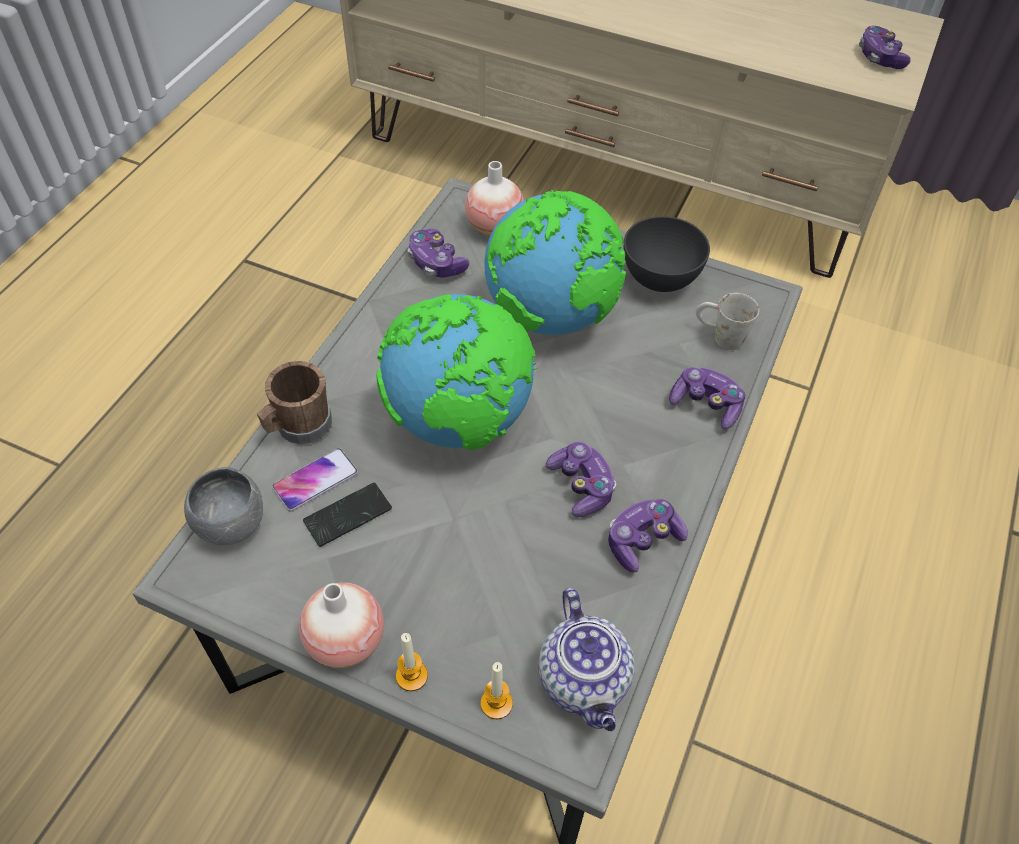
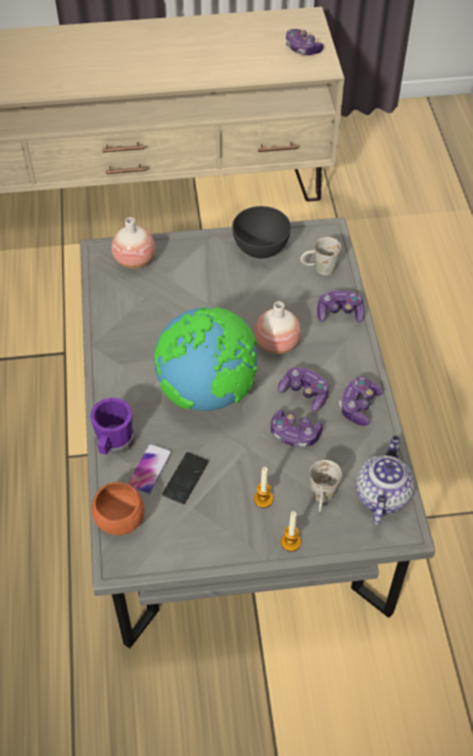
camera: 30 degrees left, 0 degrees up
grey bowl [184,467,263,545] -> orange bowl [91,482,144,535]
brown mug [257,361,332,444] -> purple mug [90,398,135,455]
vase [299,582,384,668] -> vase moved to [254,301,301,354]
game controller [408,228,469,277] -> game controller moved to [271,410,323,449]
candle [481,662,513,719] -> candle moved to [254,467,273,508]
globe [484,190,626,335] -> none
teapot [538,588,635,732] -> teapot turned 120 degrees counterclockwise [355,435,415,525]
none -> white mug [310,460,342,512]

